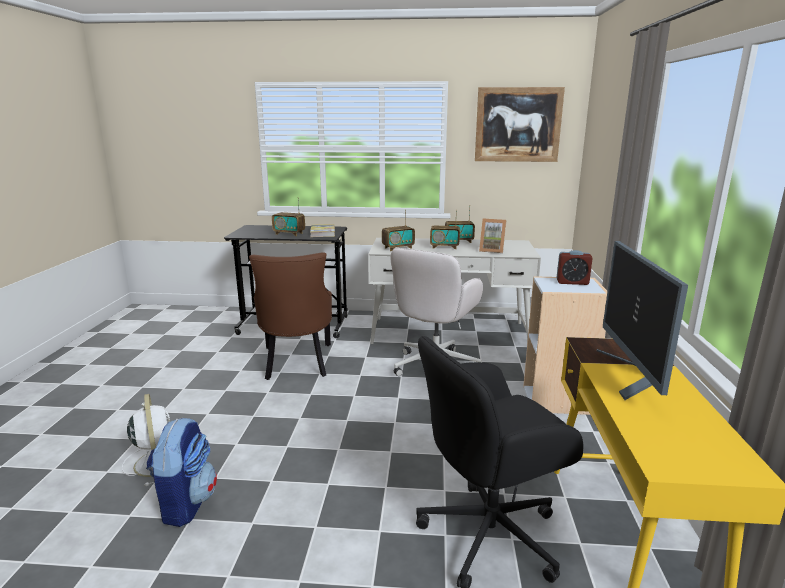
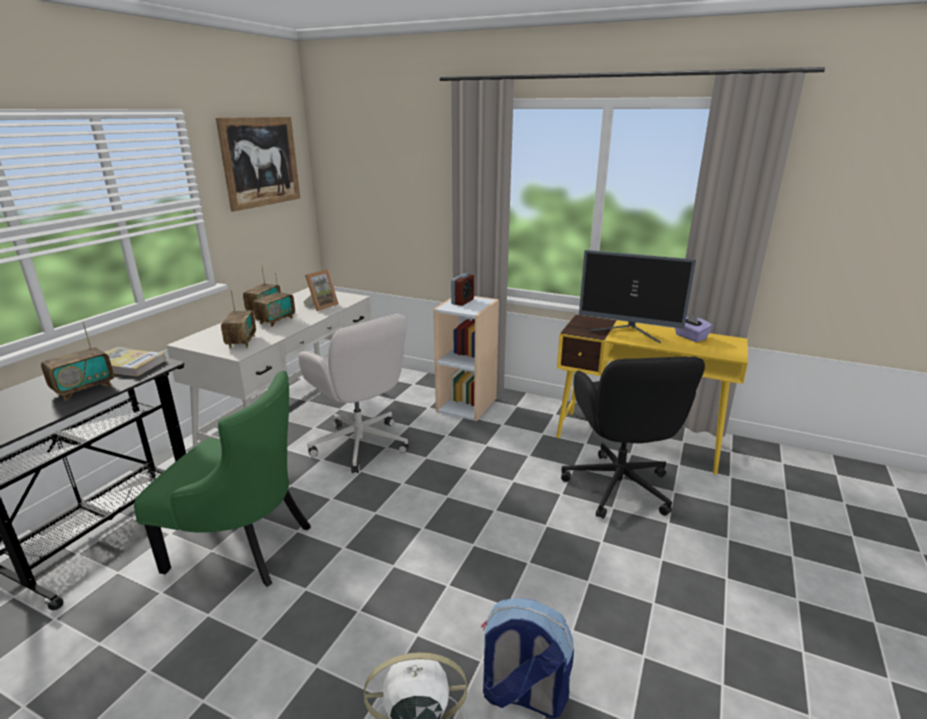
camera: 70 degrees left, 5 degrees up
brown chair [249,252,332,380] -> green chair [134,371,311,587]
none -> purple tissue box [675,313,713,342]

